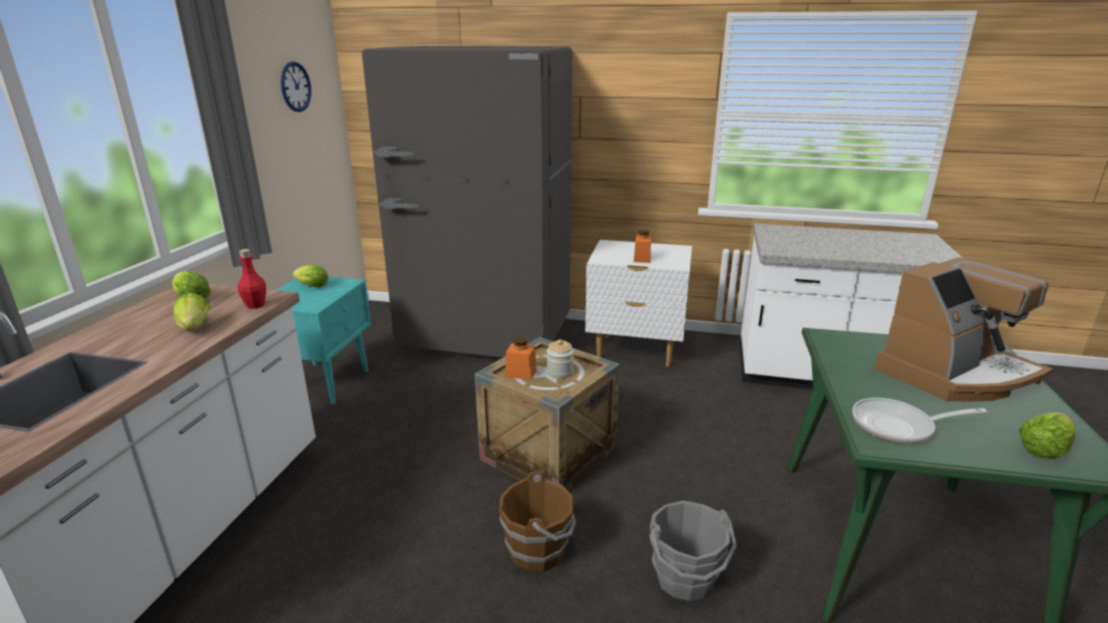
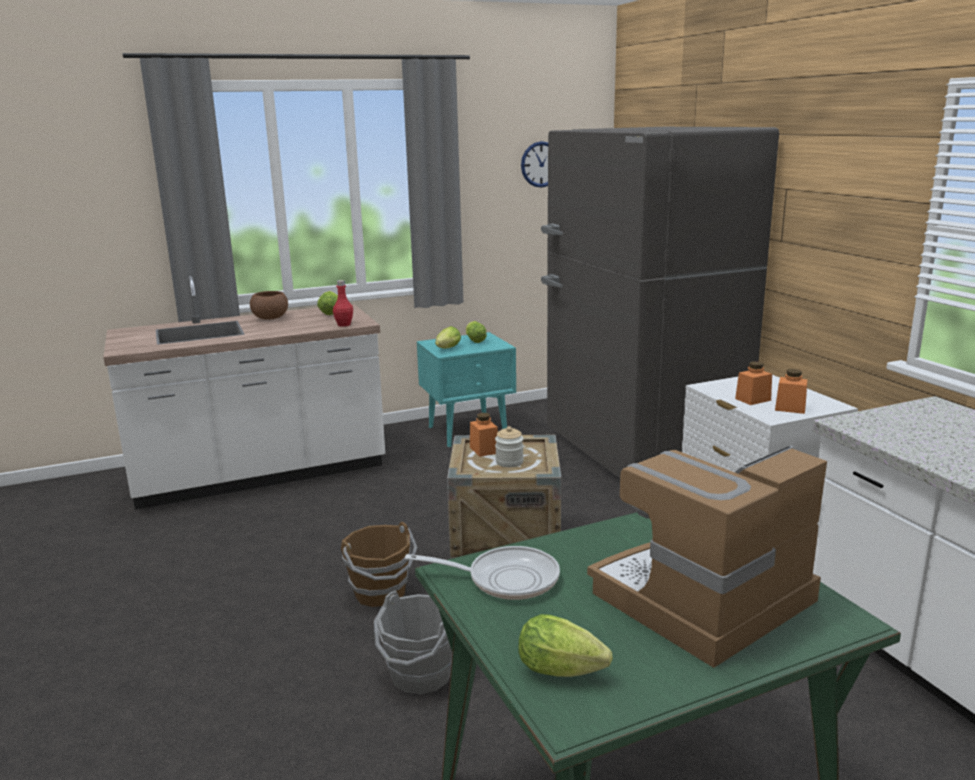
camera: 55 degrees right, 5 degrees down
lettuce [173,293,210,331] -> lettuce moved to [435,326,461,348]
frying pan [852,398,987,444] -> frying pan turned 135 degrees clockwise [405,546,560,600]
coffee machine [875,257,1053,401] -> coffee machine turned 120 degrees clockwise [587,445,827,668]
none -> brown bowl [250,291,288,320]
none -> orange jar [775,369,807,414]

